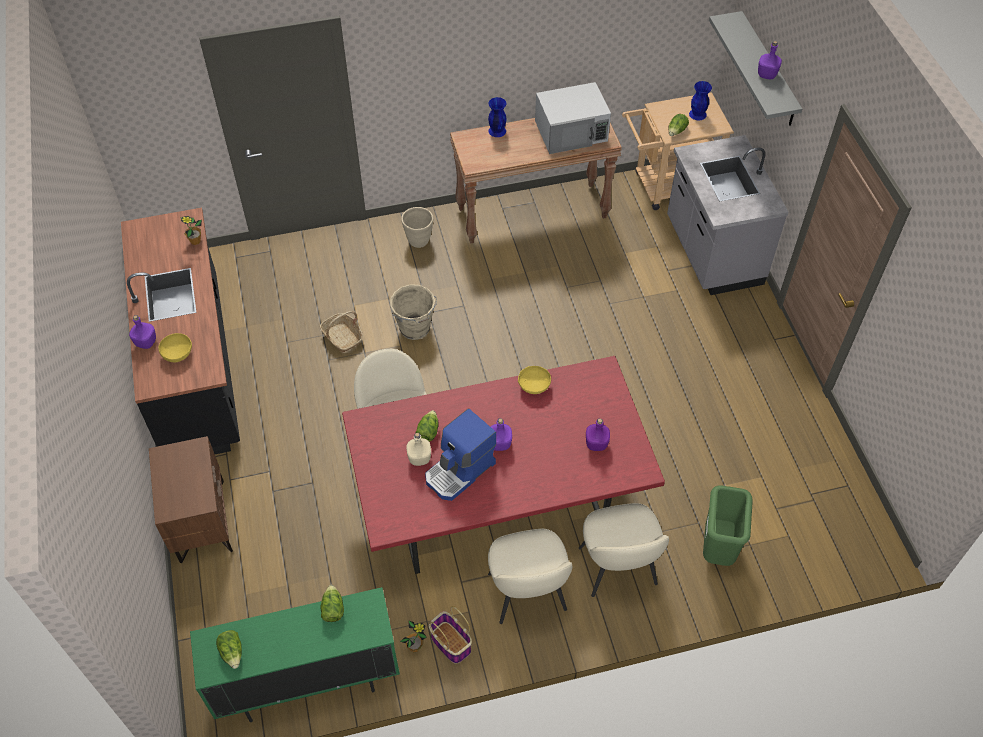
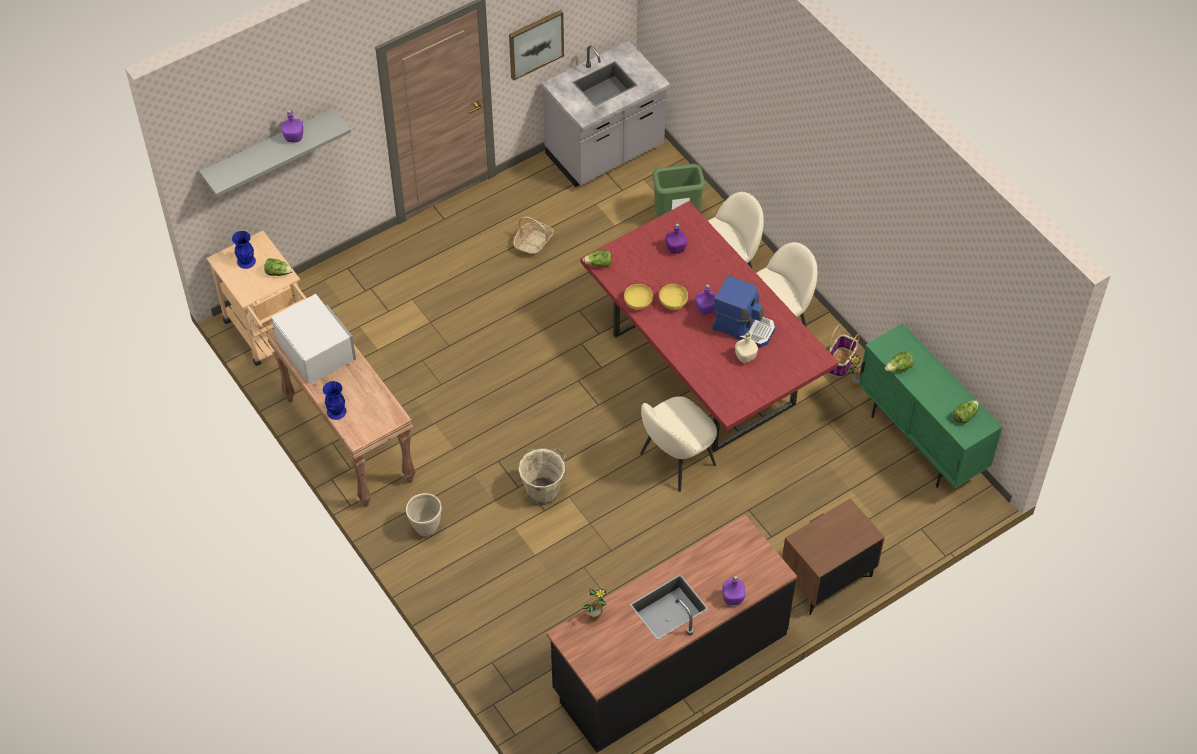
camera: 110 degrees left, 0 degrees up
yellow bowl [158,333,192,362] -> yellow bowl moved to [659,284,688,310]
basket [320,311,363,352] -> basket moved to [513,217,554,258]
lettuce [415,410,439,442] -> lettuce moved to [583,249,612,267]
grey counter [667,135,789,295] -> grey counter moved to [542,41,670,187]
none -> picture [509,10,564,81]

